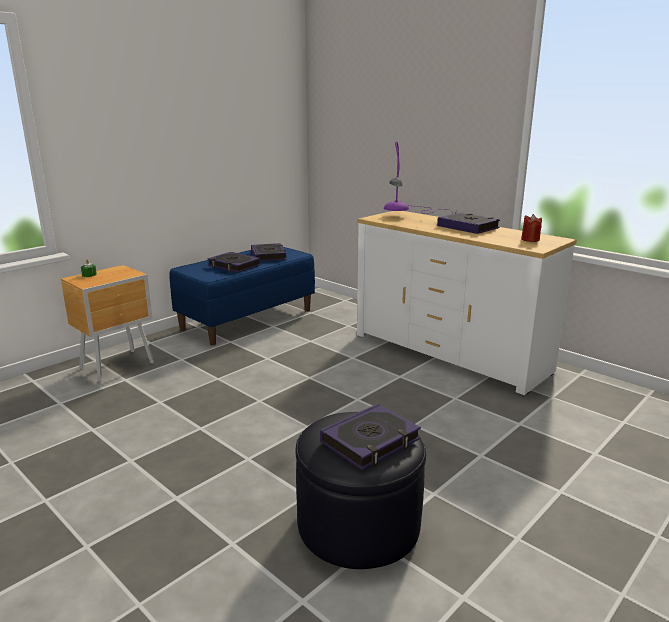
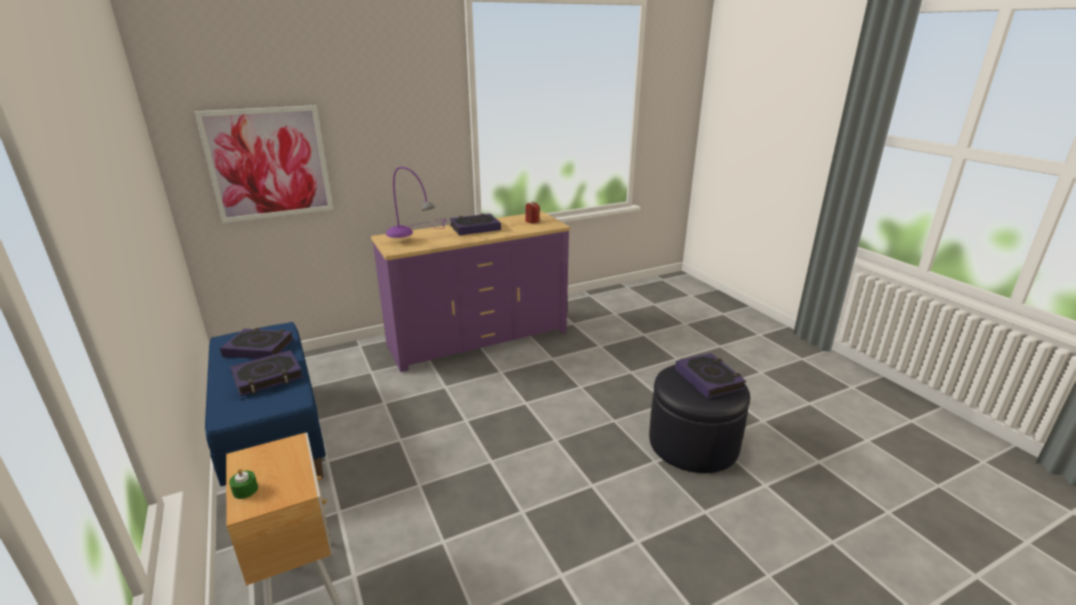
camera: 70 degrees left, 5 degrees up
white dresser [357,211,577,395] -> purple dresser [371,211,570,372]
none -> picture [194,105,333,223]

